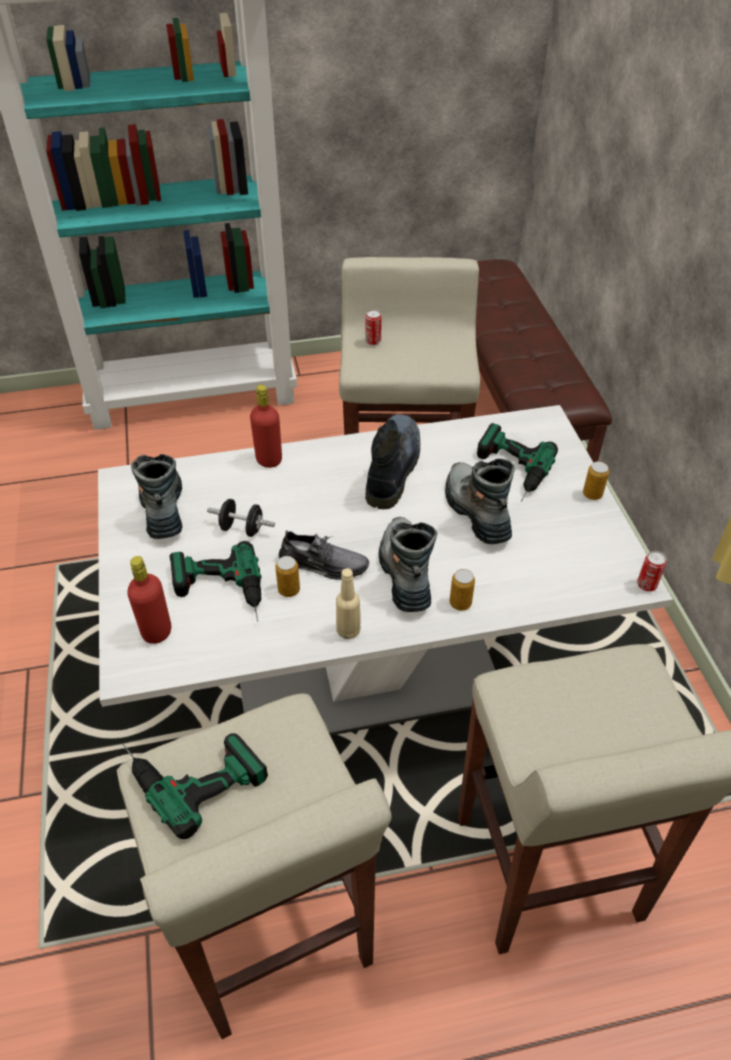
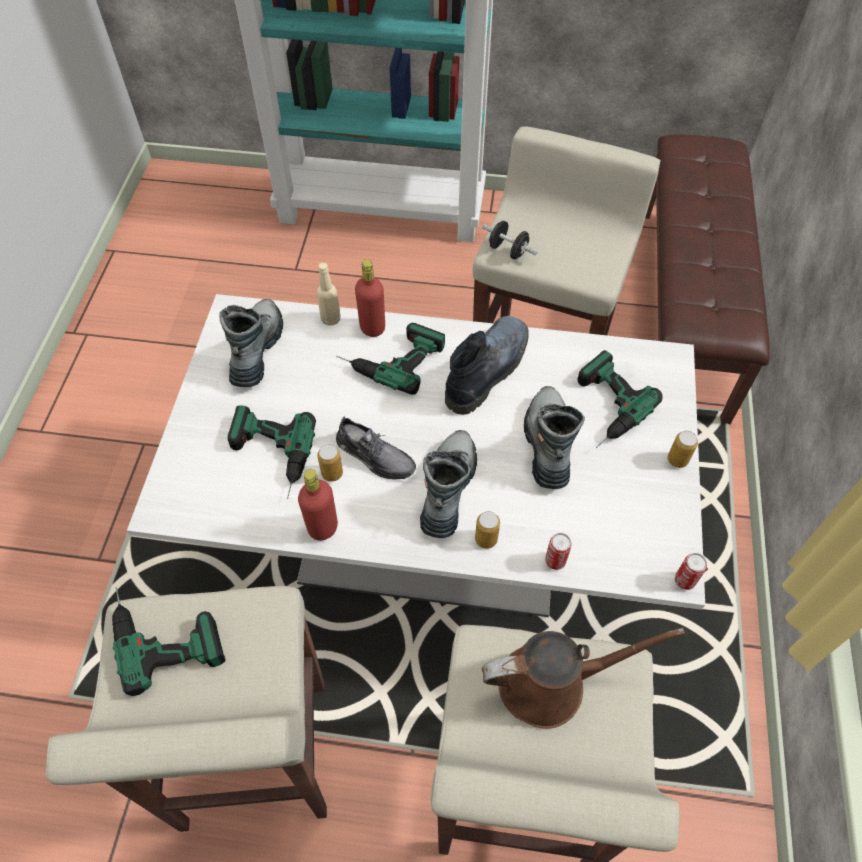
camera: 20 degrees right, 10 degrees up
red bottle [127,556,171,644] -> red bottle moved to [298,469,338,541]
black dumbbell [207,499,275,537] -> black dumbbell moved to [482,221,538,259]
beige bottle [336,568,361,639] -> beige bottle moved to [317,263,341,326]
can [365,309,382,345] -> can moved to [545,533,572,570]
none -> power drill [336,323,445,395]
none -> brown watering can [482,628,685,729]

